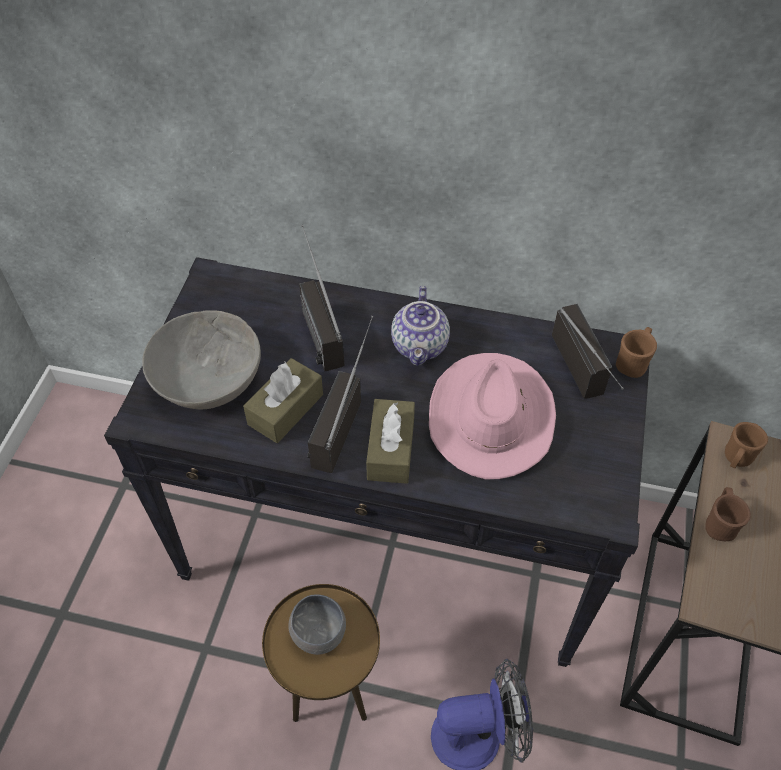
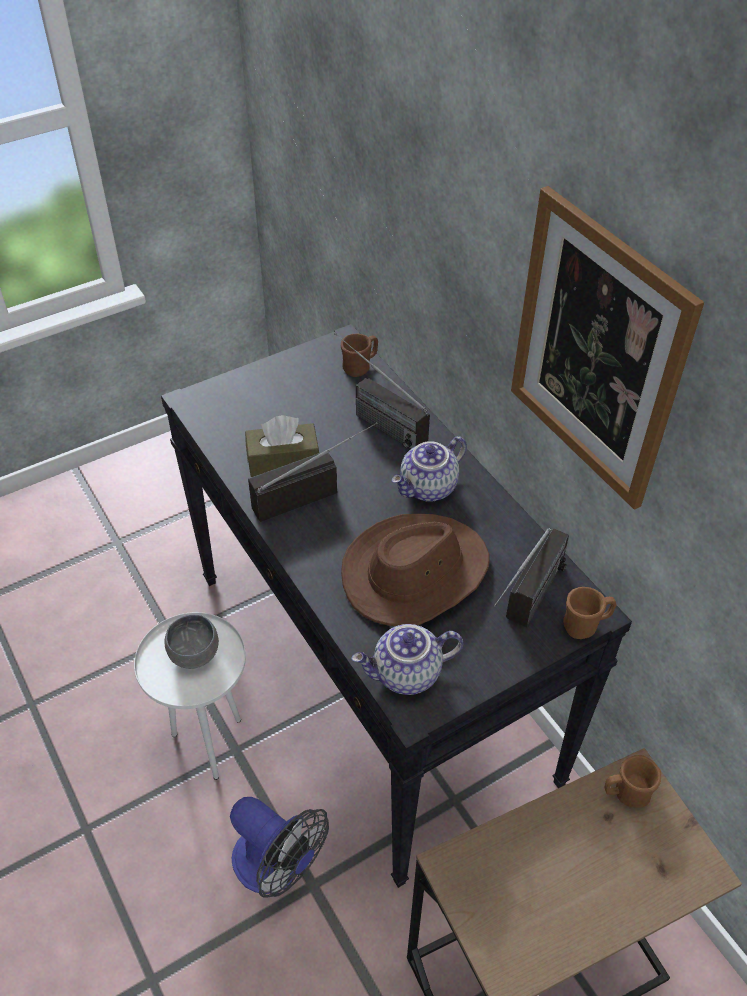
camera: 45 degrees right, 5 degrees down
grey bowl [142,310,261,409] -> none
brown side table [262,584,380,722] -> white side table [134,612,246,780]
radio [299,225,344,371] -> radio turned 75 degrees counterclockwise [334,333,430,449]
brown tissue box [366,399,415,484] -> none
pink hat [429,353,556,479] -> brown hat [341,514,490,626]
brown mug [705,487,751,541] -> brown mug moved to [341,334,378,377]
none -> teapot [351,624,463,695]
none -> picture [511,186,704,510]

